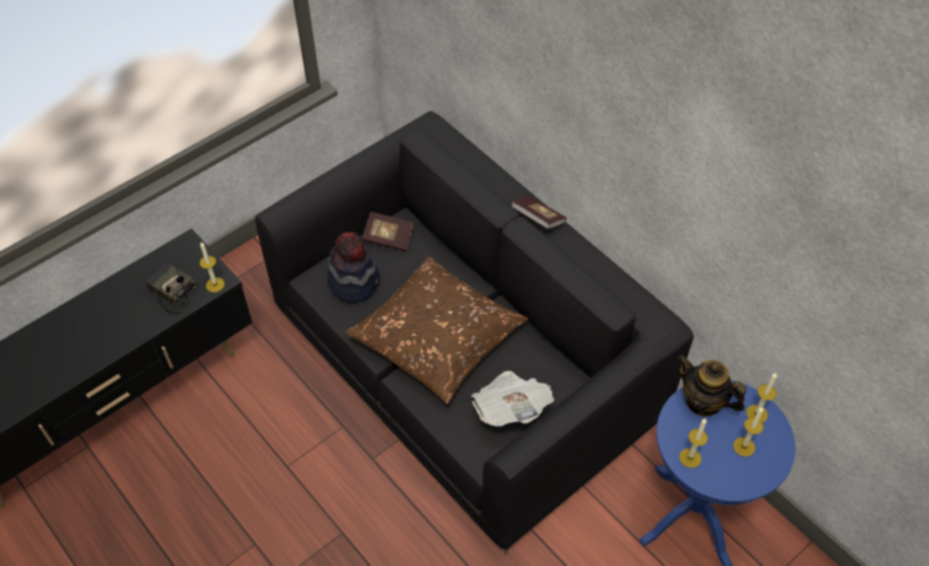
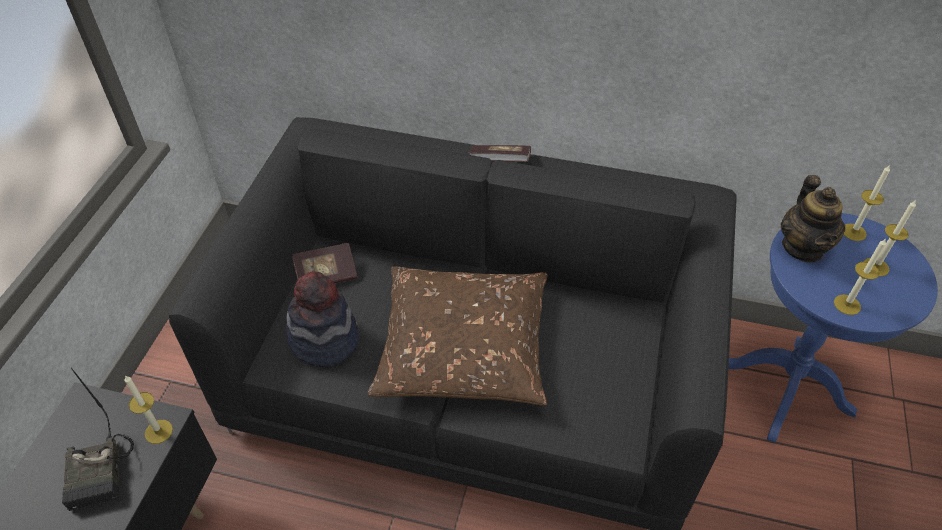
camera: 35 degrees left, 5 degrees down
radio [146,262,198,314] -> radio turned 105 degrees counterclockwise [62,367,134,511]
newspaper [471,371,554,426] -> none
teapot [678,354,747,417] -> teapot turned 90 degrees counterclockwise [781,175,845,263]

